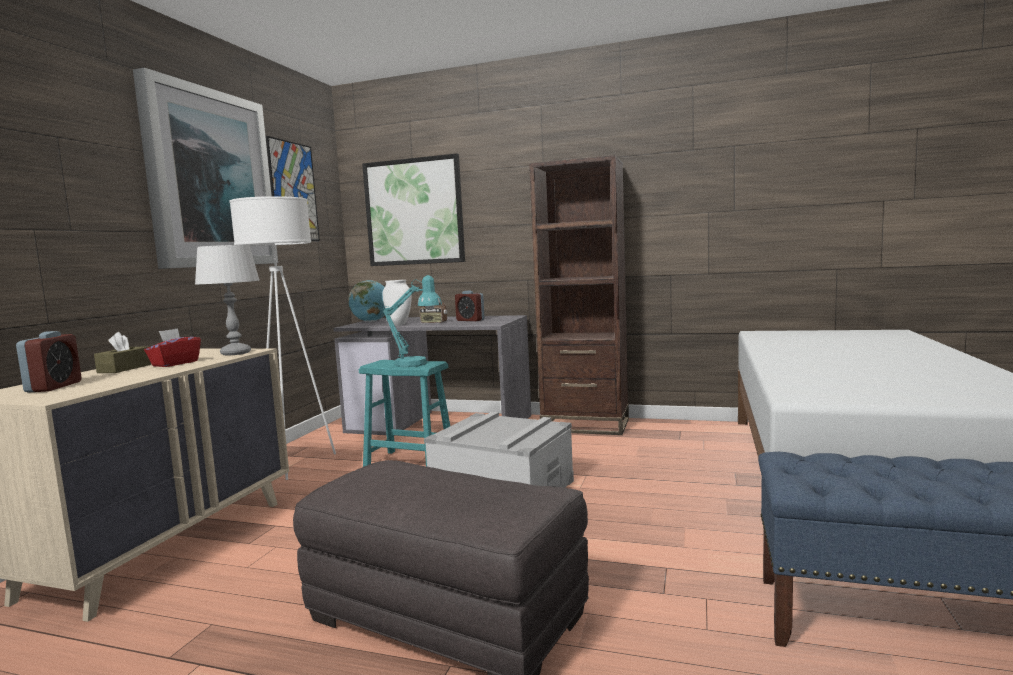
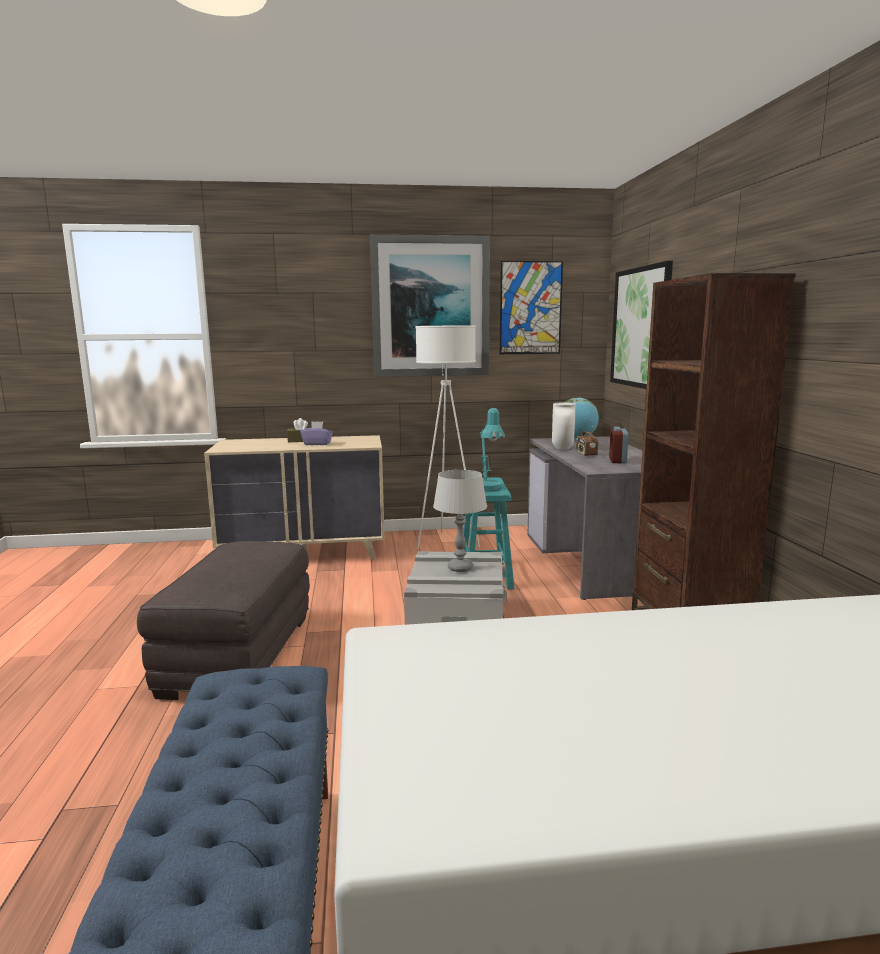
camera: 65 degrees right, 5 degrees up
alarm clock [16,331,82,393] -> none
red tissue box [144,328,201,367] -> purple tissue box [300,421,333,445]
grey table lamp [195,245,260,356] -> grey table lamp moved to [433,470,487,572]

